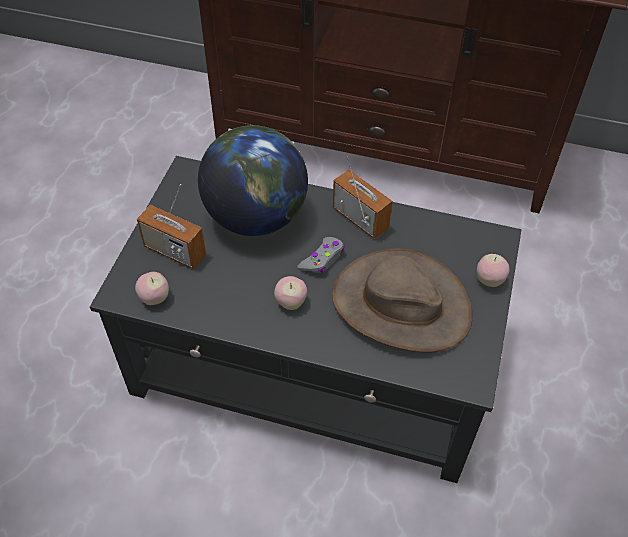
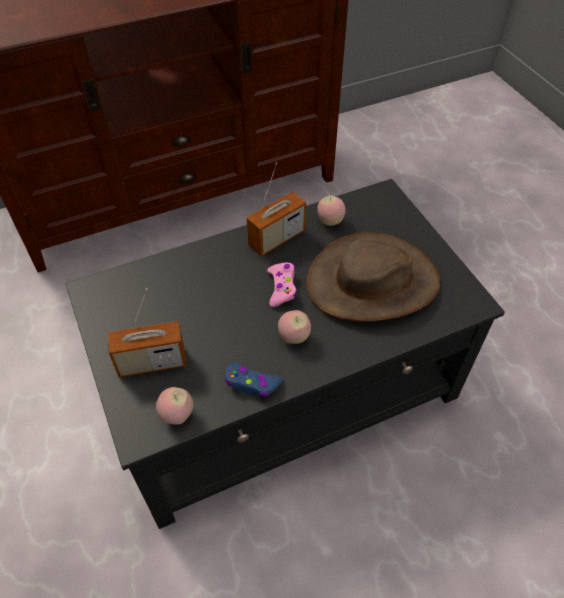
camera: 40 degrees left, 0 degrees up
globe [198,125,308,236] -> none
grey game controller [298,237,344,273] -> pink game controller [267,263,297,307]
radio [332,156,393,239] -> radio turned 135 degrees clockwise [247,162,306,257]
apple [477,254,510,287] -> apple moved to [318,196,346,226]
none -> blue game controller [225,362,283,397]

